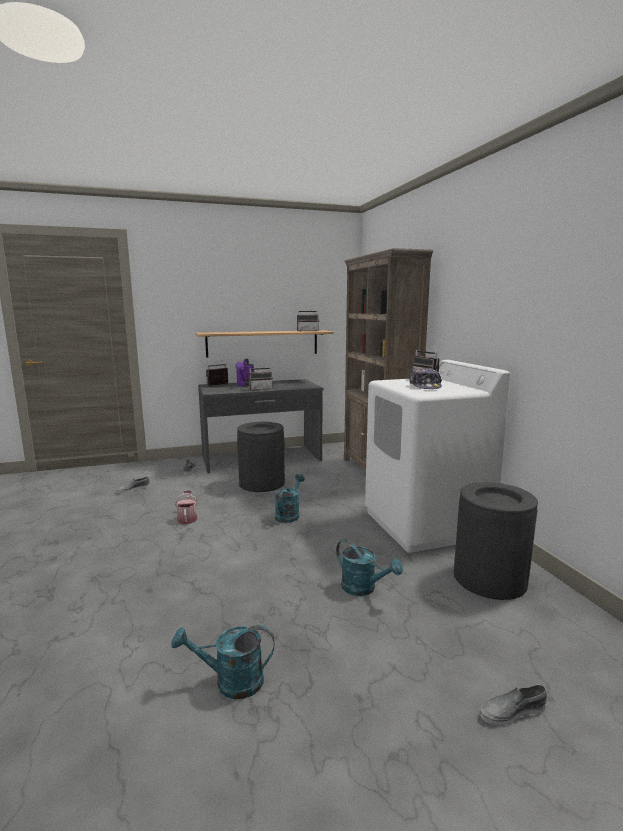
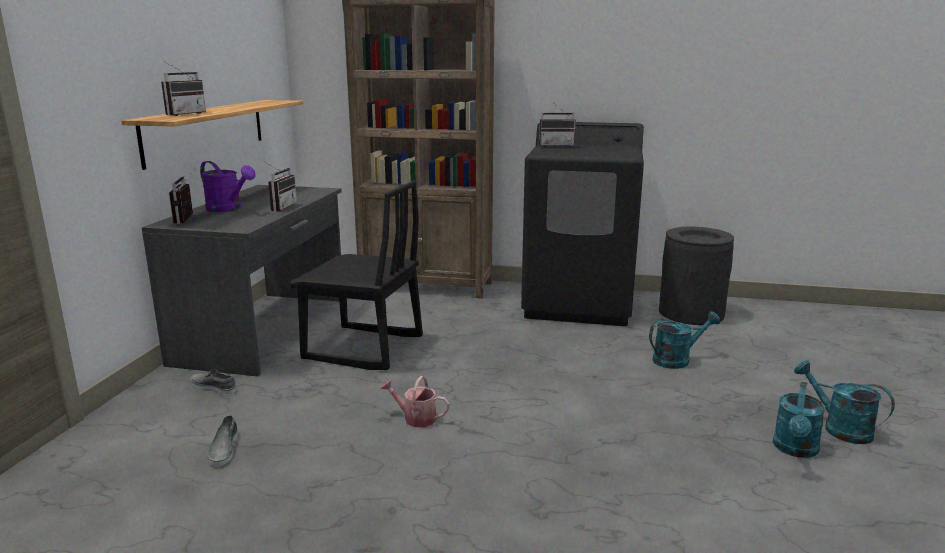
camera: 60 degrees left, 5 degrees up
black trash can [237,422,285,492] -> black chair [290,180,423,370]
turquoise watering can [275,474,305,523] -> turquoise watering can moved to [794,360,895,444]
radio [297,306,319,331] -> radio moved to [161,61,206,116]
white washing machine [365,360,510,553] -> black washing machine [521,122,644,326]
cap [410,368,442,389] -> none
grey shoe [480,684,547,725] -> none

